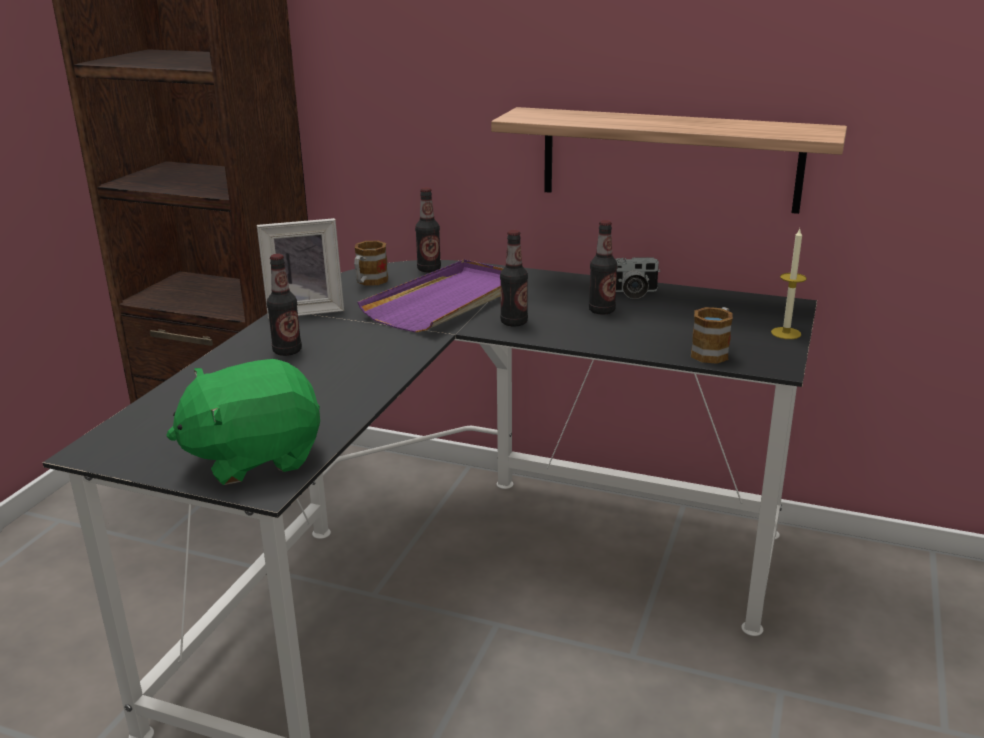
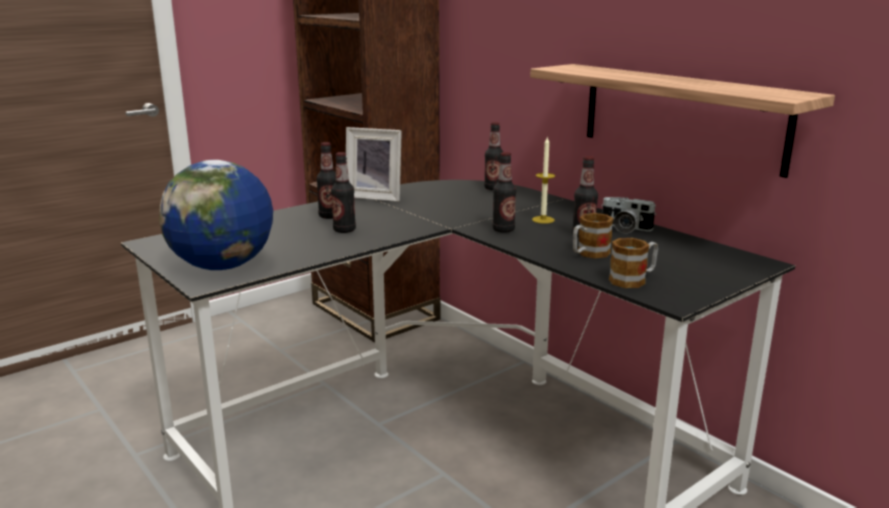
camera: 30 degrees right, 5 degrees down
green plush toy [166,359,320,485] -> globe [159,160,273,270]
mug [354,241,388,286] -> mug moved to [573,213,614,259]
purple tray [358,259,504,333] -> none
candle [771,229,807,339] -> candle moved to [532,137,555,224]
none -> bottle [331,152,356,233]

